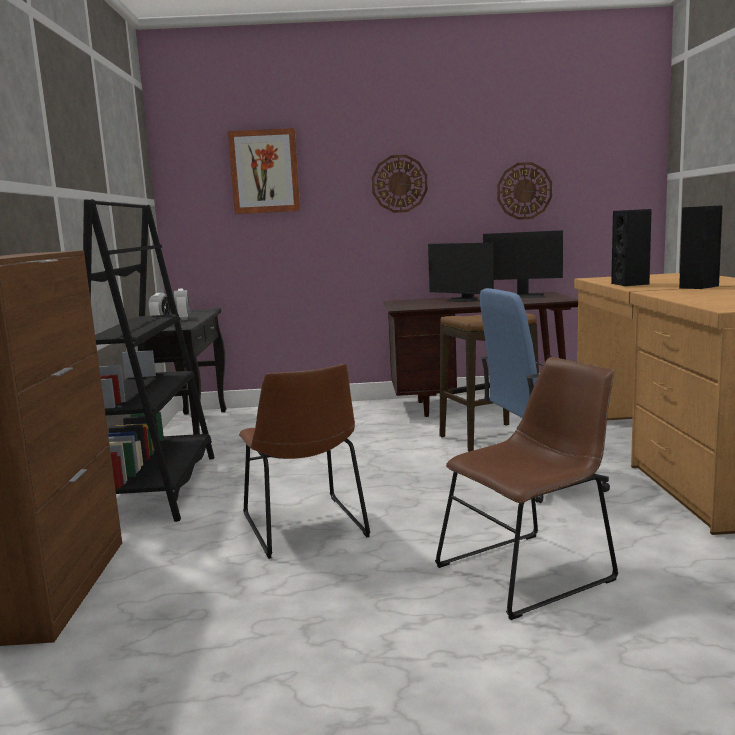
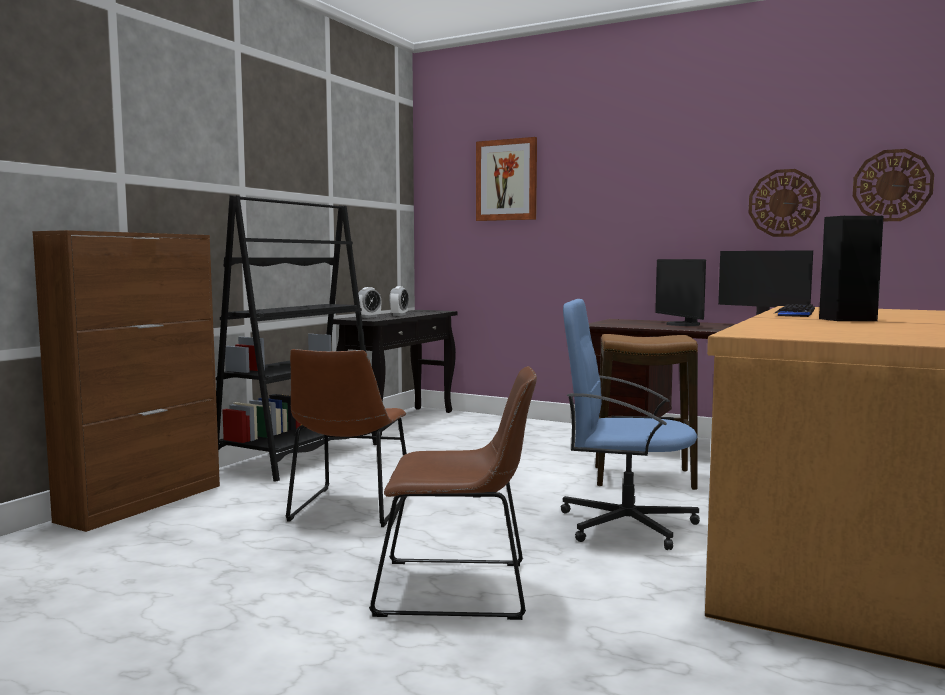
camera: 30 degrees right, 5 degrees down
wall clock [372,155,428,213] -> wall clock moved to [853,149,934,221]
black speaker [611,209,652,286] -> keyboard [775,304,815,317]

